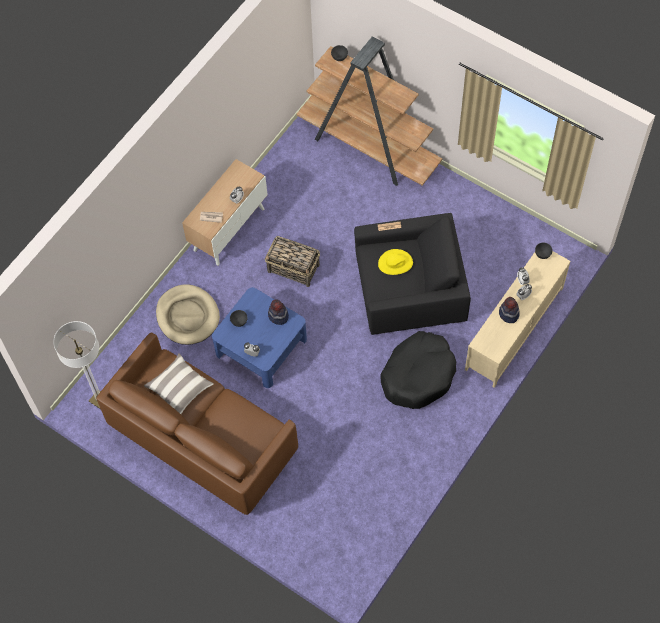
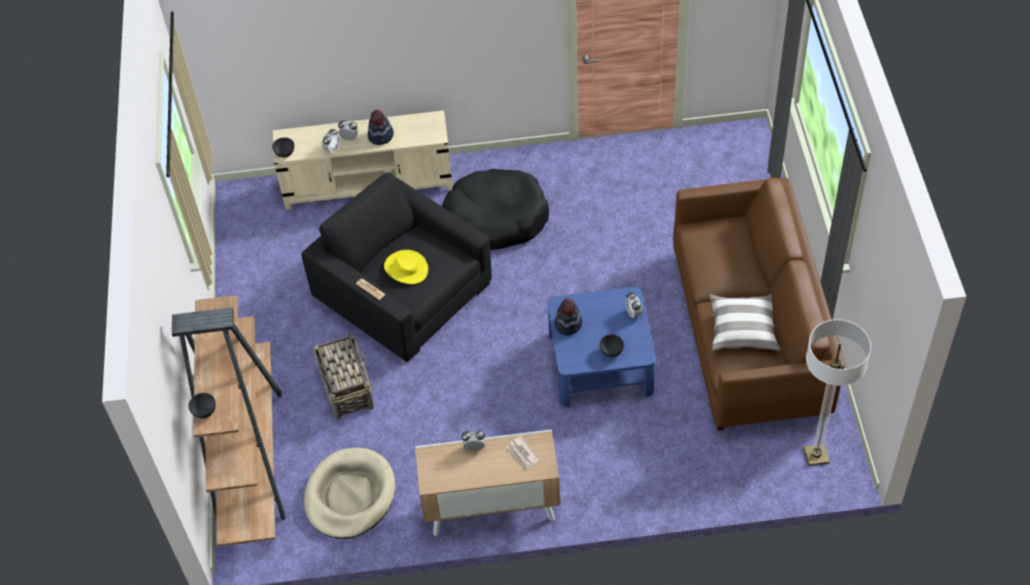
camera: 130 degrees left, 10 degrees down
beige dog bed [156,284,220,345] -> beige dog bed moved to [304,447,395,539]
basket [265,236,320,287] -> basket moved to [314,333,374,420]

